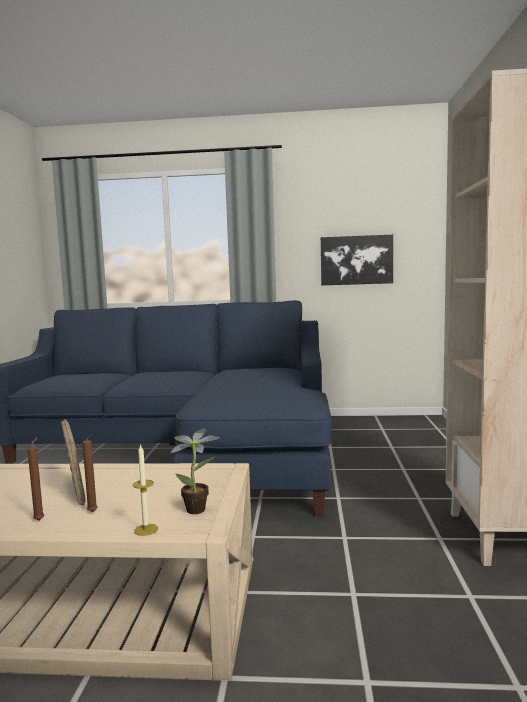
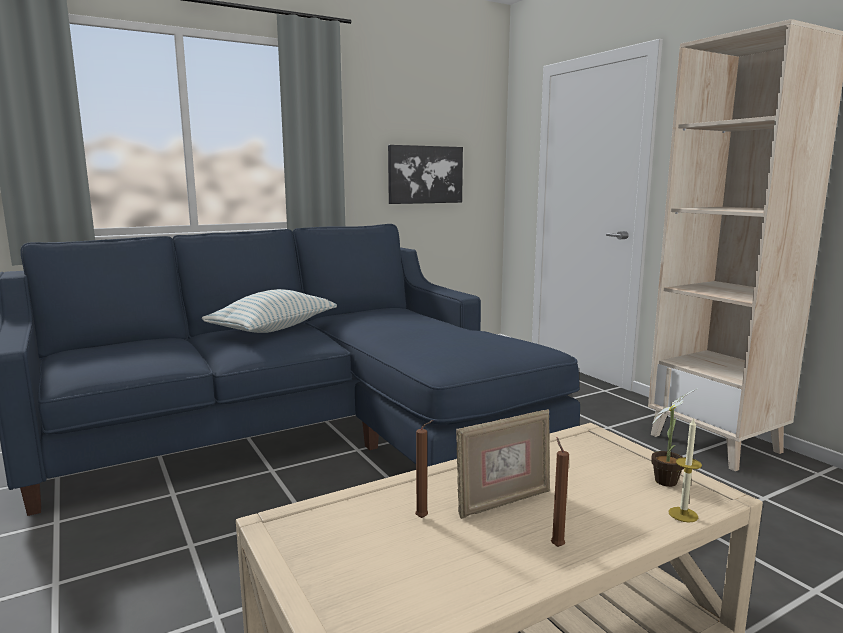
camera: 35 degrees left, 5 degrees up
picture frame [61,419,86,506] -> picture frame turned 120 degrees clockwise [456,409,550,519]
brown candle [82,434,98,512] -> brown candle moved to [415,420,433,518]
none -> pillow [202,289,337,333]

